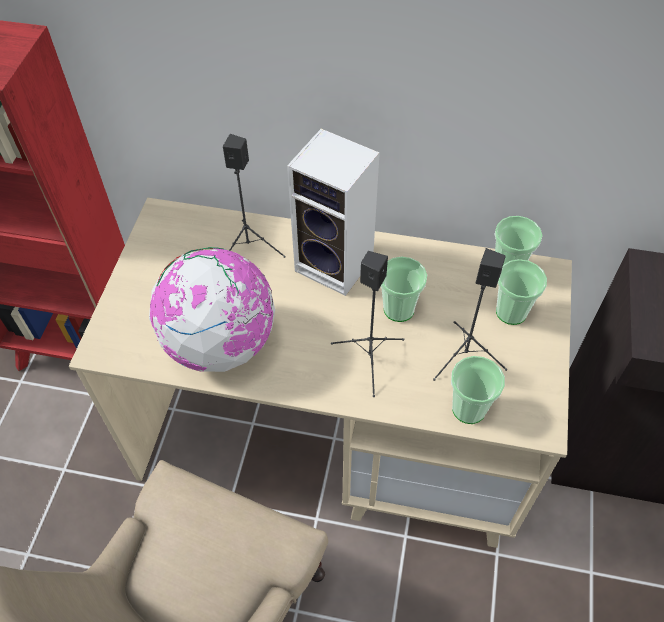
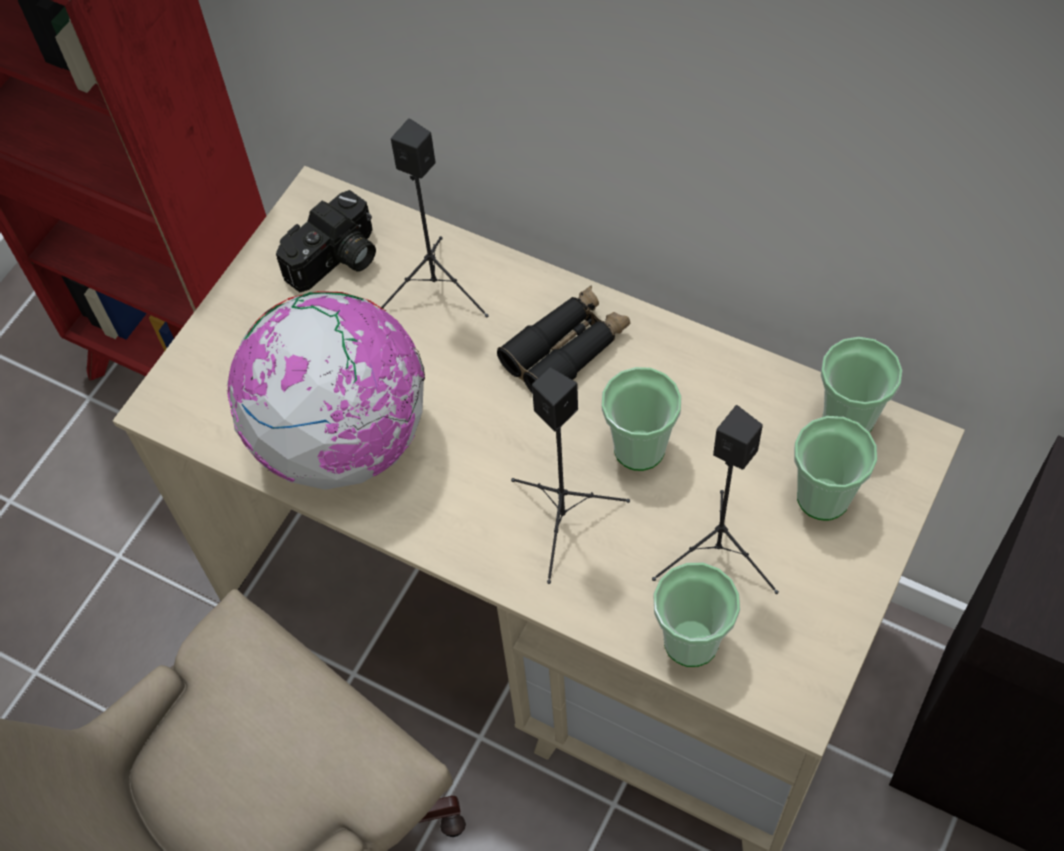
camera: 20 degrees right, 5 degrees up
speaker [287,128,380,296] -> black binoculars [497,285,630,394]
none -> camera [276,190,376,292]

